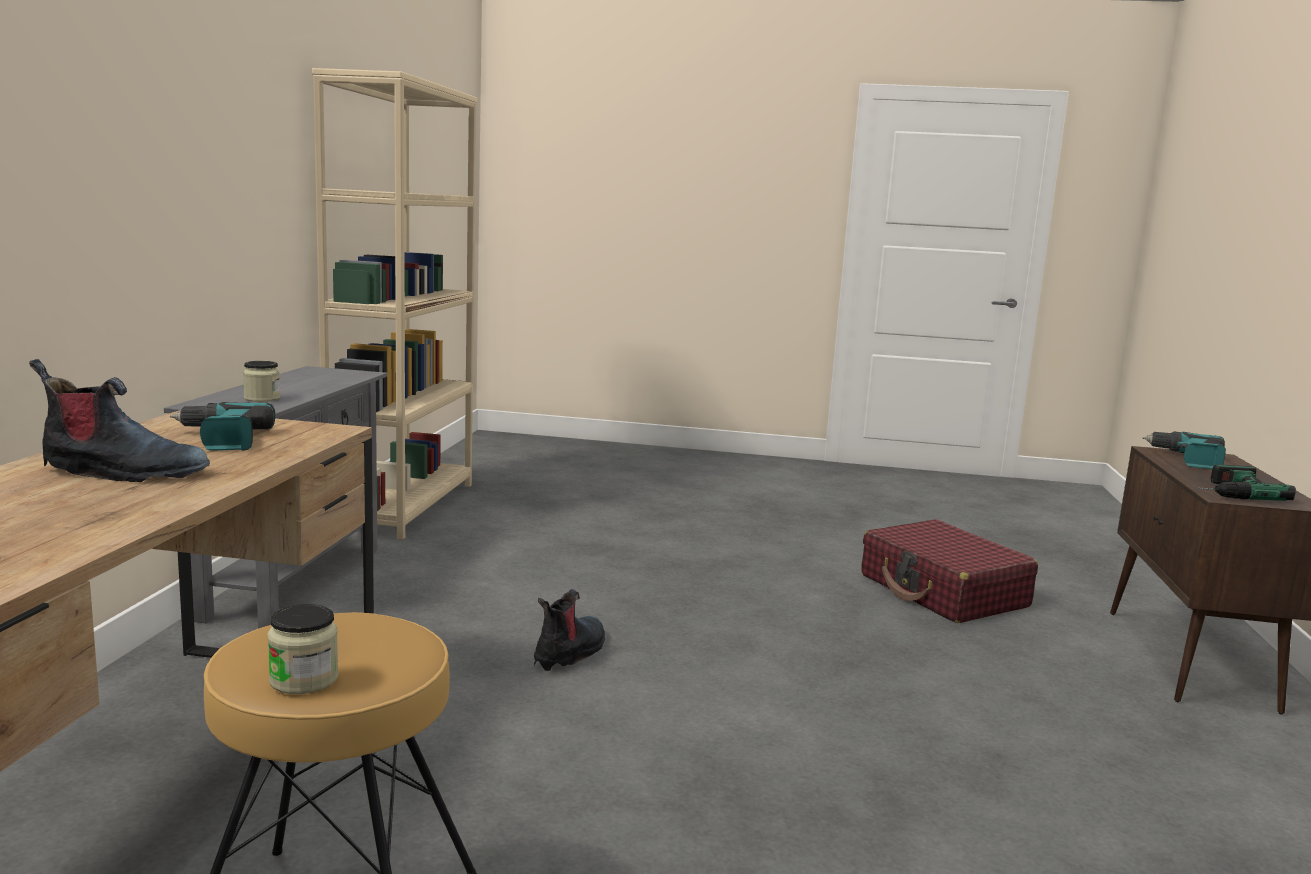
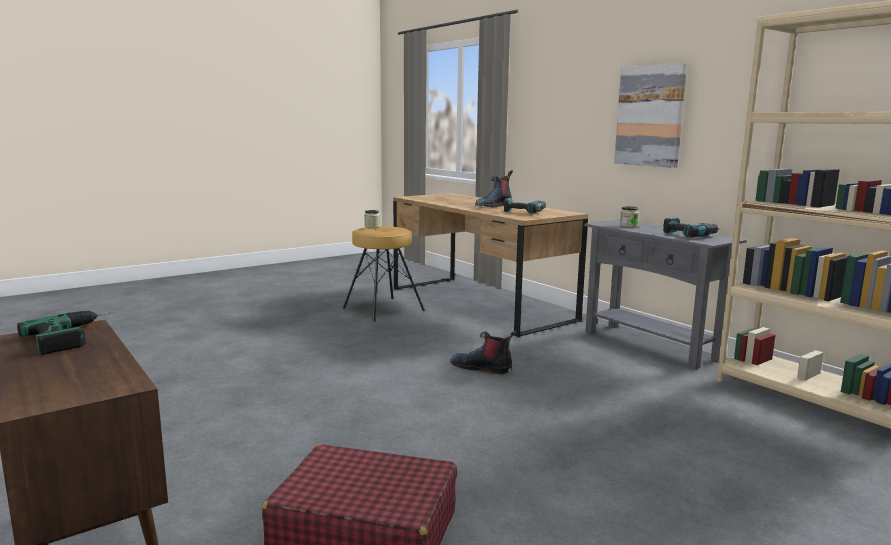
camera: 135 degrees right, 0 degrees up
boot [534,589,605,671] -> boot turned 135 degrees clockwise [450,331,516,374]
power drill [1143,431,1226,469] -> power drill moved to [663,217,719,237]
none -> picture [614,63,687,168]

